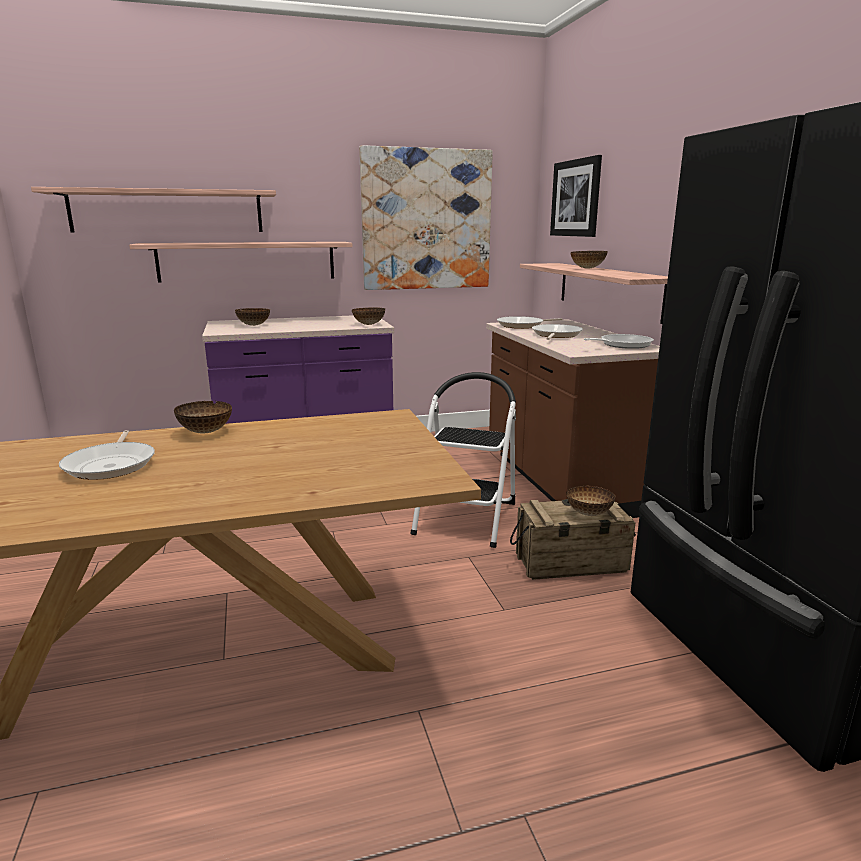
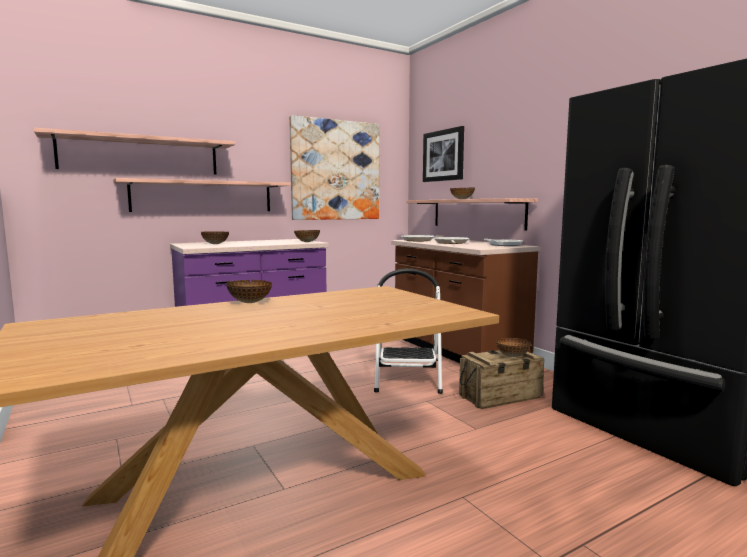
camera: 15 degrees left, 10 degrees down
frying pan [59,430,155,480] -> none

